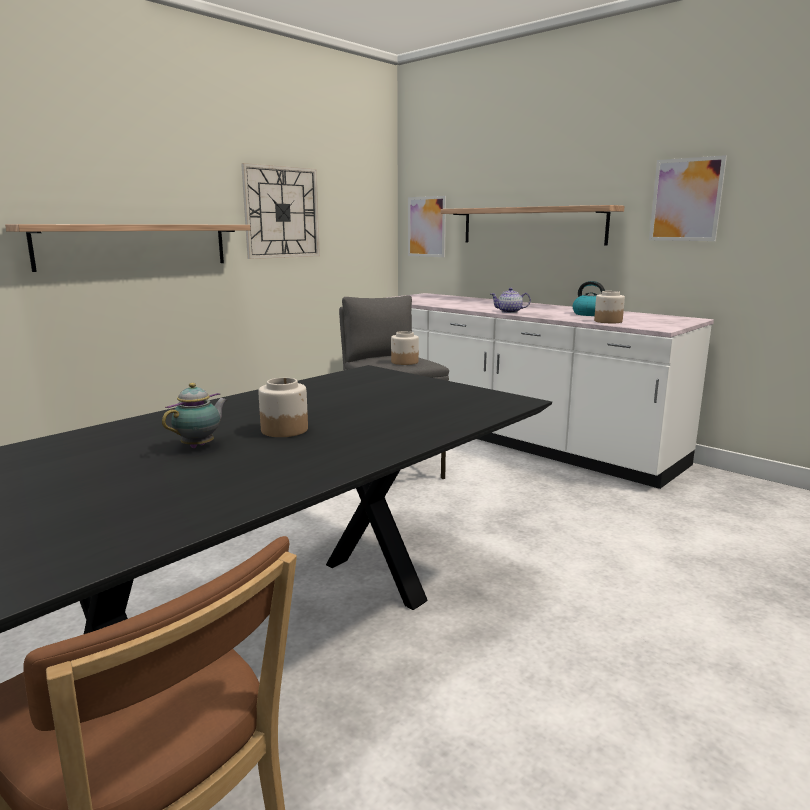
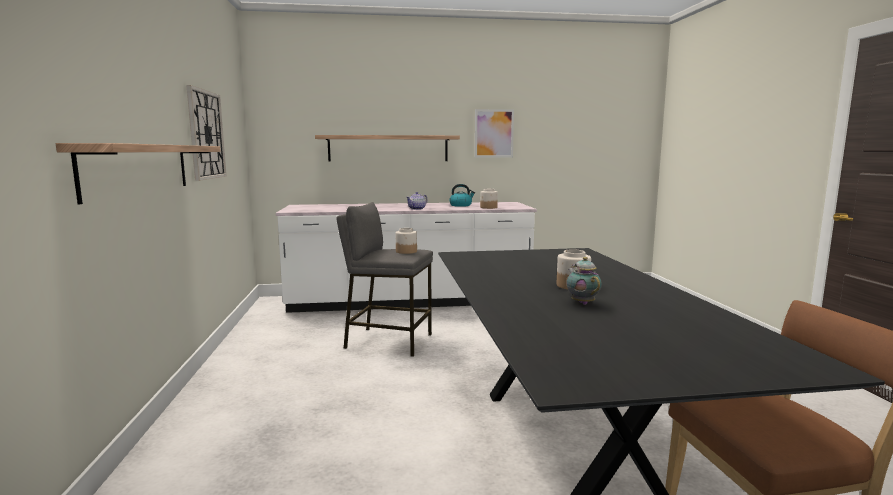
camera: 50 degrees left, 5 degrees down
picture [408,196,446,257] -> none

